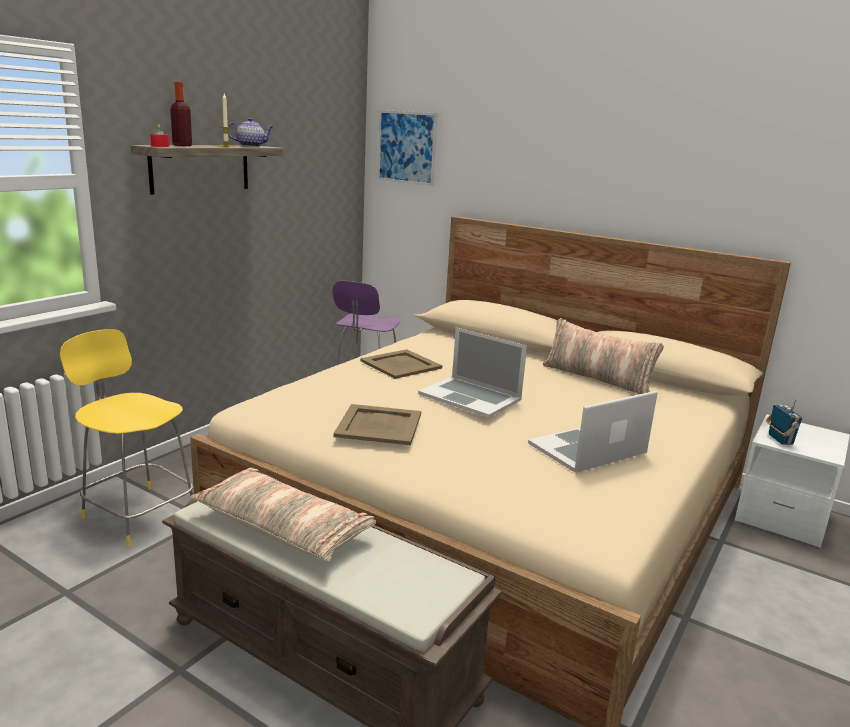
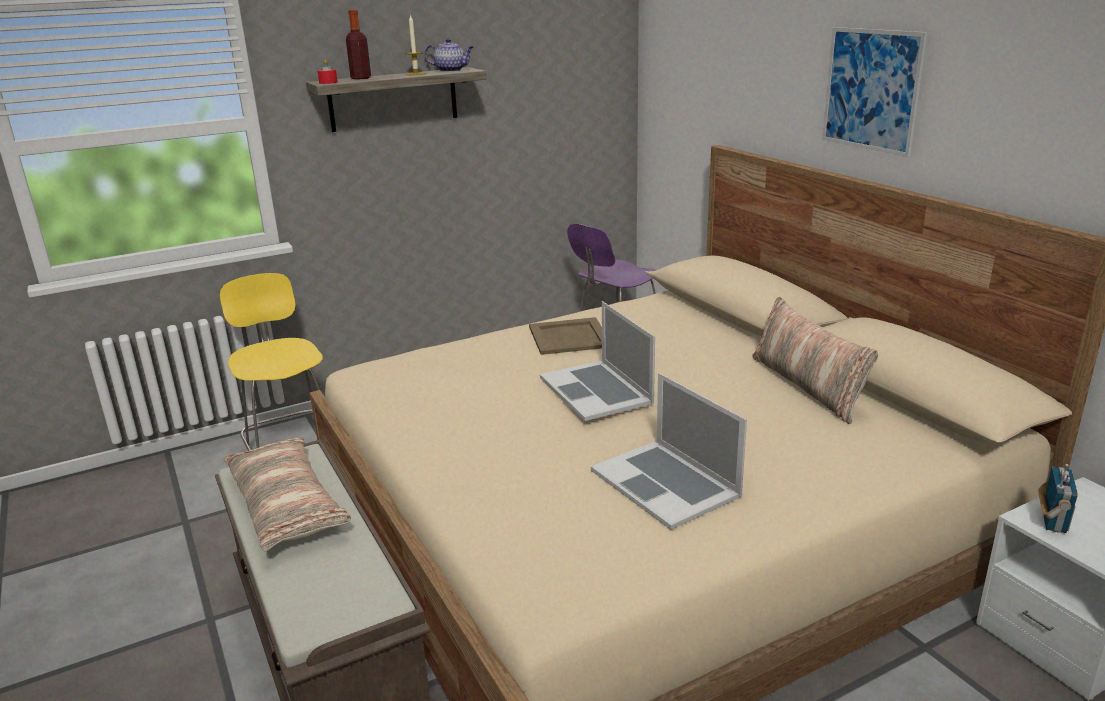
camera: 30 degrees right, 5 degrees up
beige tray [333,404,421,445] -> none
picture [377,110,437,186] -> picture moved to [822,27,927,157]
laptop [528,391,658,473] -> laptop turned 120 degrees counterclockwise [591,373,747,530]

